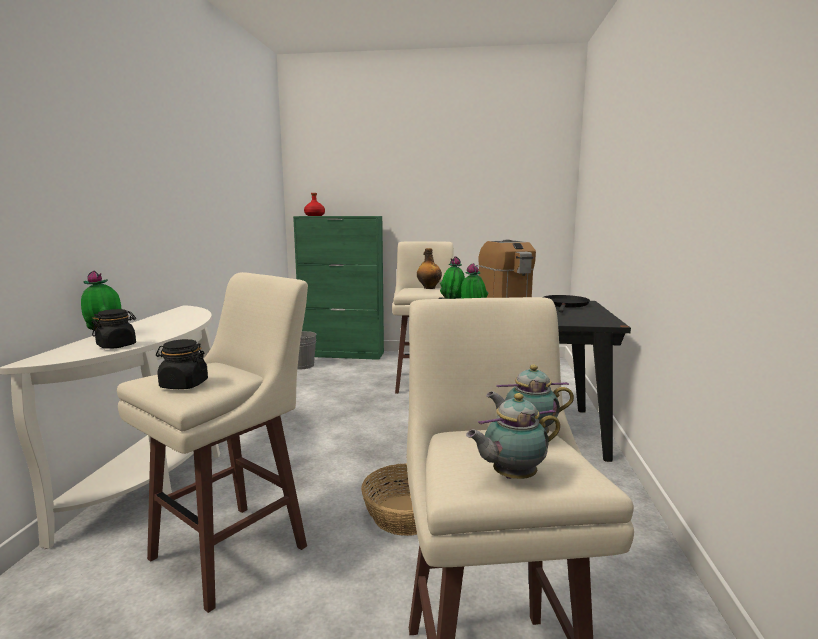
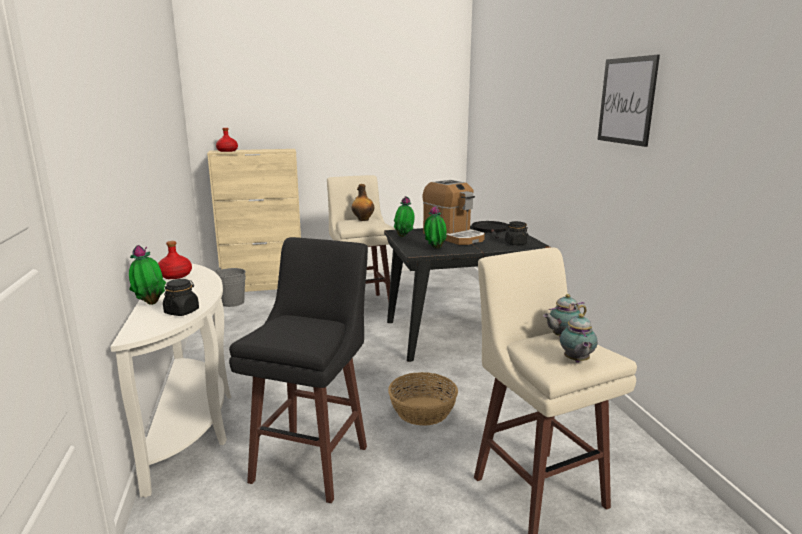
camera: 20 degrees left, 5 degrees up
beige stool [117,272,308,613] -> black stool [229,237,368,503]
black jar [156,339,208,389] -> black jar moved to [505,221,528,245]
green cabinet [293,216,384,360] -> beige cabinet [207,149,301,292]
teapot [466,393,560,479] -> teapot turned 45 degrees counterclockwise [560,313,598,363]
none -> red bottle [158,241,192,279]
none -> picture [598,55,660,147]

